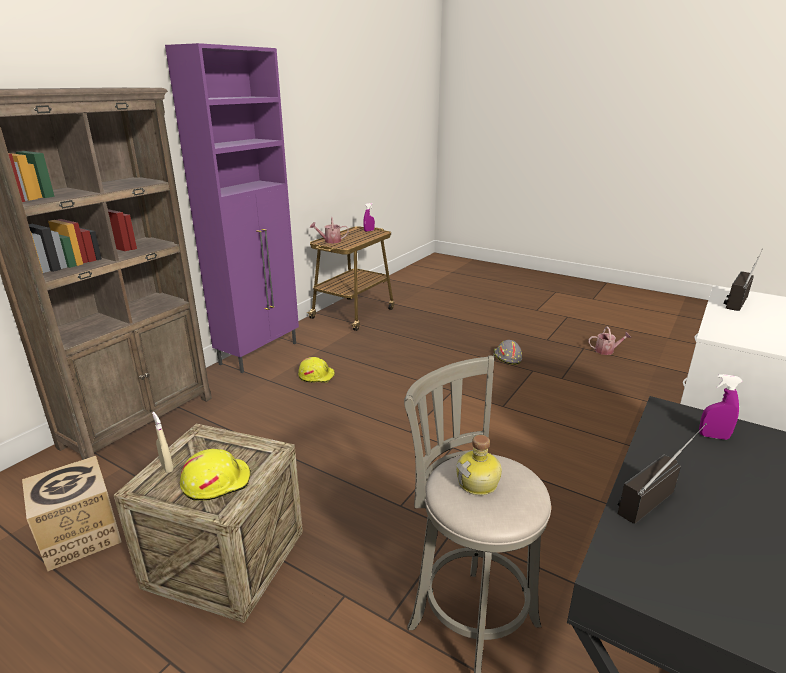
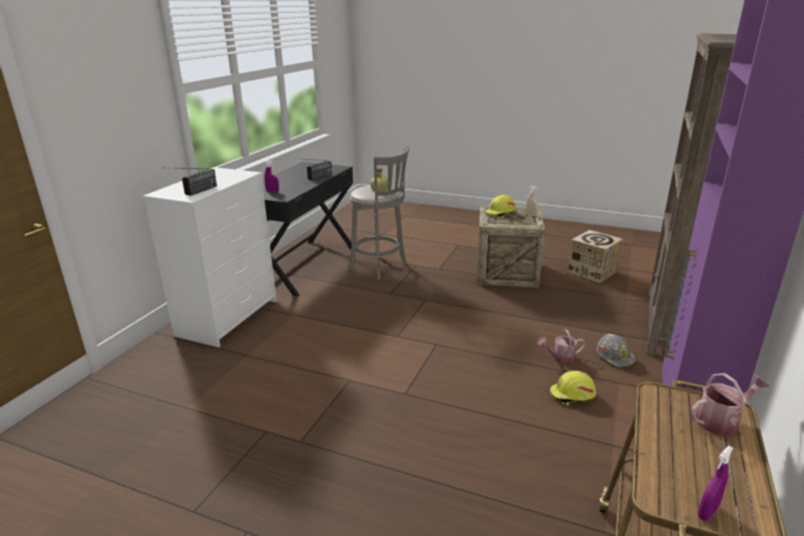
camera: 170 degrees right, 0 degrees up
grey hard hat [493,340,522,365] -> grey hard hat moved to [596,334,636,368]
watering can [588,327,631,355] -> watering can moved to [538,329,585,364]

